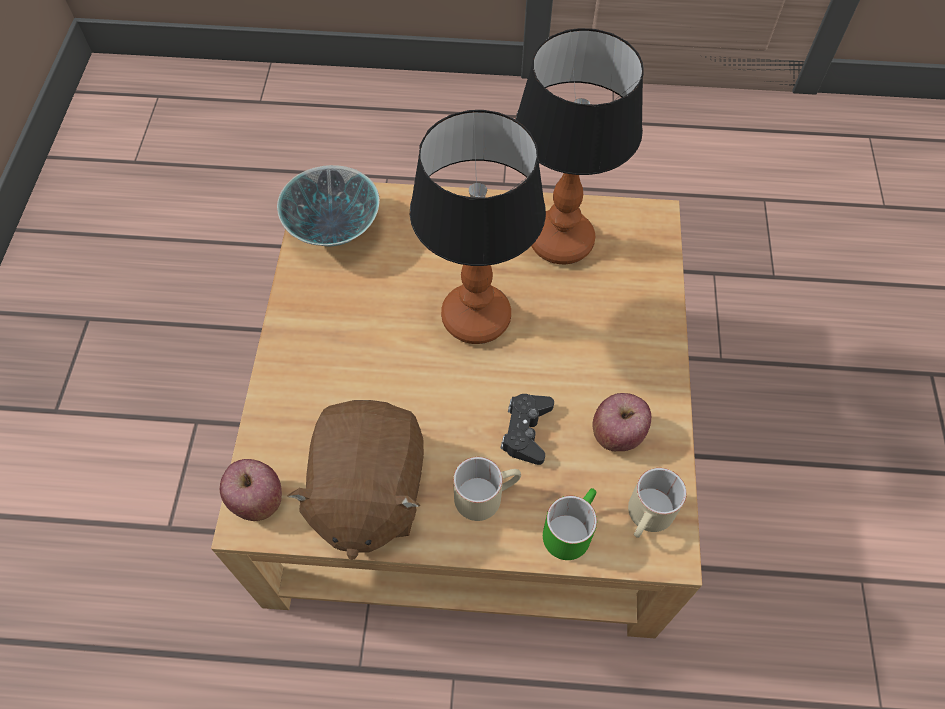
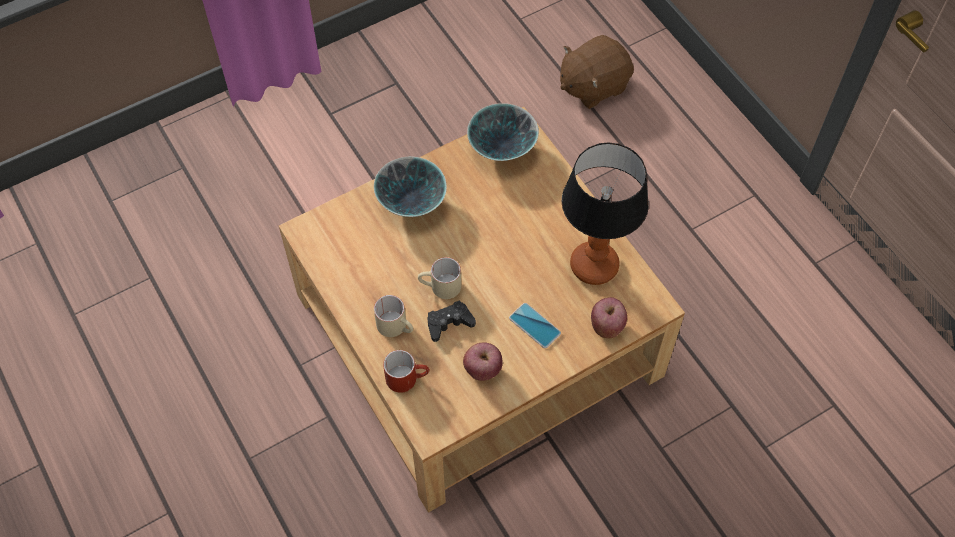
camera: 55 degrees right, 0 degrees up
apple [220,459,282,521] -> apple moved to [591,297,627,339]
brown plush toy [287,400,424,560] -> brown plush toy moved to [560,35,634,109]
table lamp [410,110,546,344] -> none
green mug [543,488,597,560] -> red mug [383,350,429,393]
beige mug [628,468,687,538] -> beige mug moved to [418,257,461,299]
none -> bowl [374,156,447,217]
none -> phone [509,303,561,348]

